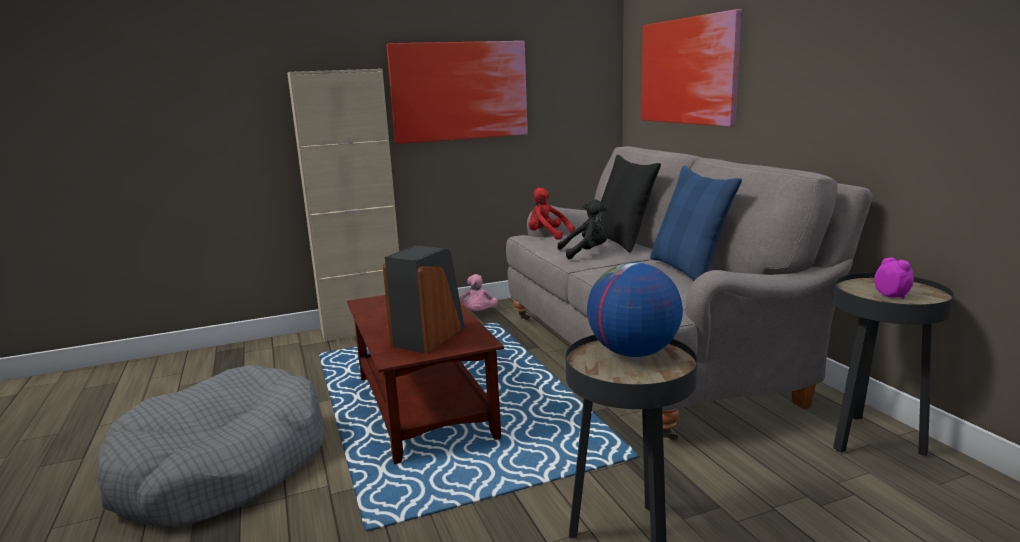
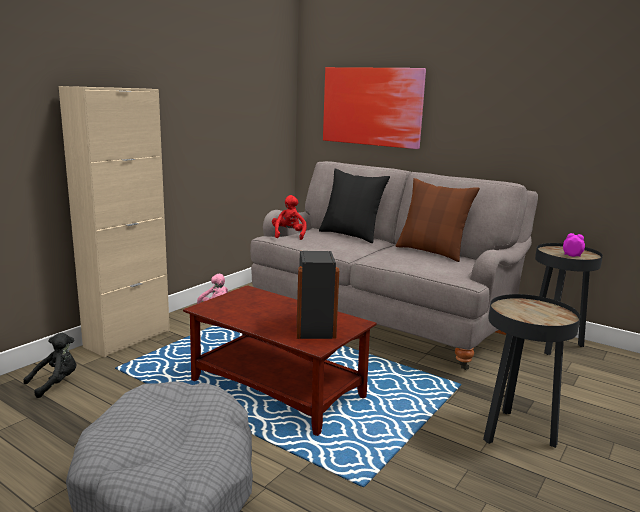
camera: 35 degrees left, 0 degrees up
picture [386,41,528,144] -> none
red plush toy [529,188,575,240] -> red plush toy turned 90 degrees clockwise [272,195,307,240]
black plush toy [558,199,607,260] -> black plush toy moved to [24,333,76,398]
globe [587,263,683,357] -> none
blue pillow [650,166,742,281] -> brown pillow [395,178,480,262]

